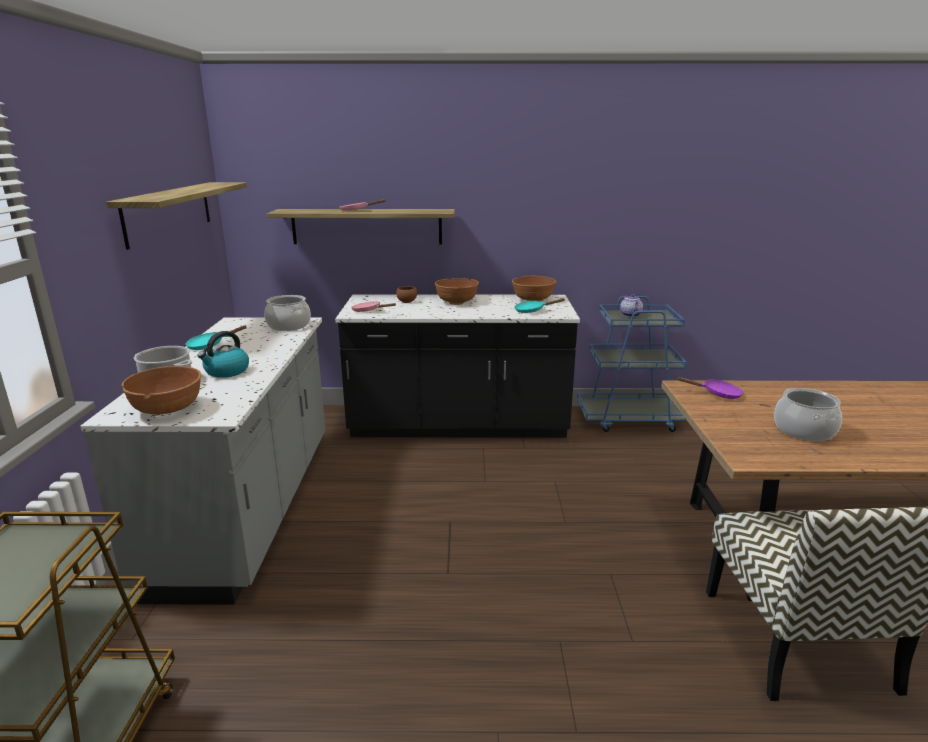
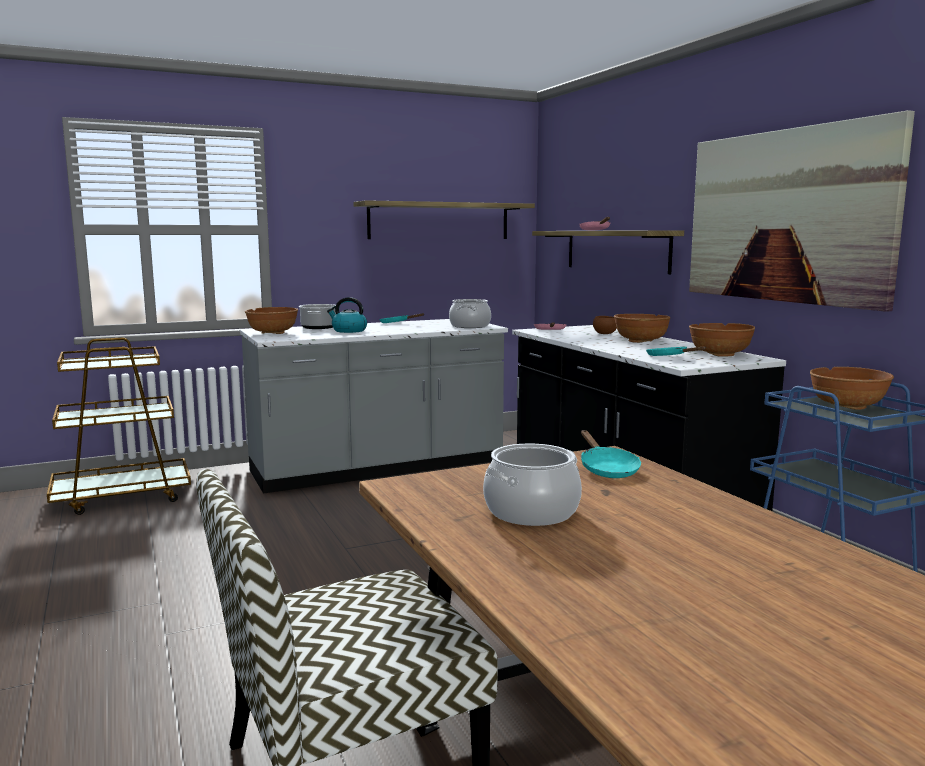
camera: 65 degrees right, 10 degrees down
teapot [620,294,643,317] -> brown bowl [810,367,894,410]
purple frying pan [676,377,743,399] -> turquoise frying pan [581,430,641,478]
none -> picture [689,110,915,312]

